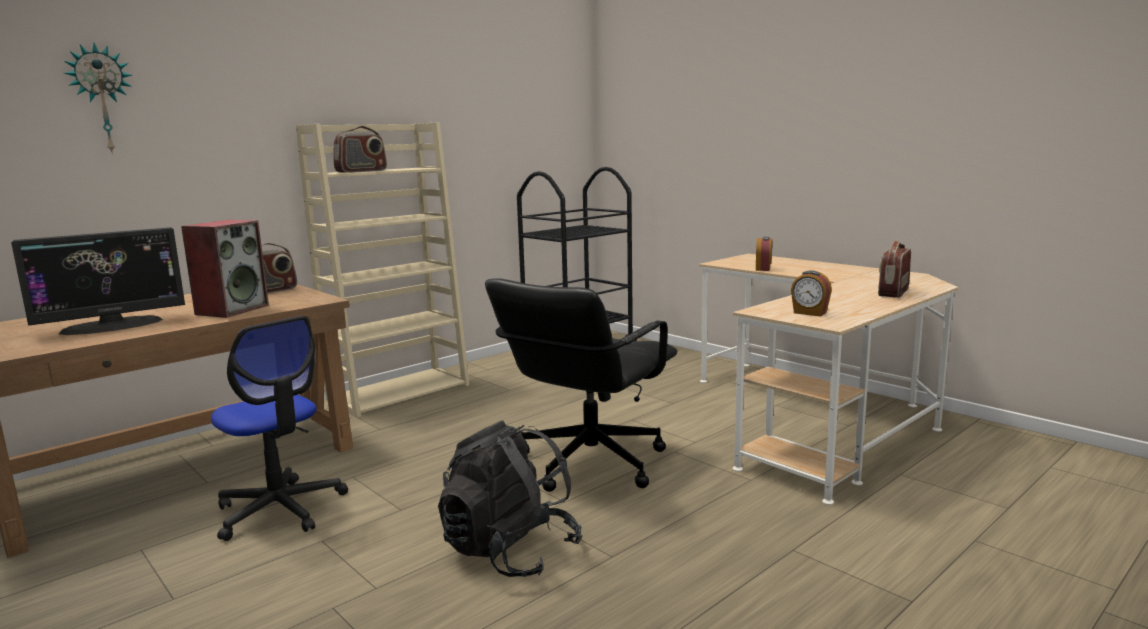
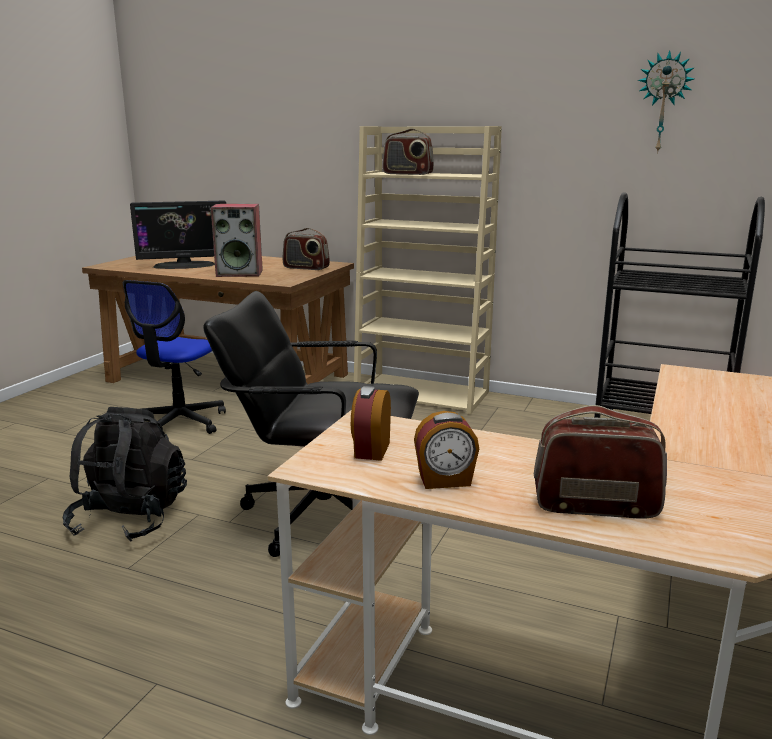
camera: 65 degrees right, 5 degrees up
monitor [11,227,185,335] -> monitor turned 45 degrees counterclockwise [130,201,226,269]
wall clock [64,43,132,154] -> wall clock moved to [638,50,694,154]
alarm clock [756,237,772,271] -> alarm clock moved to [414,411,479,489]

